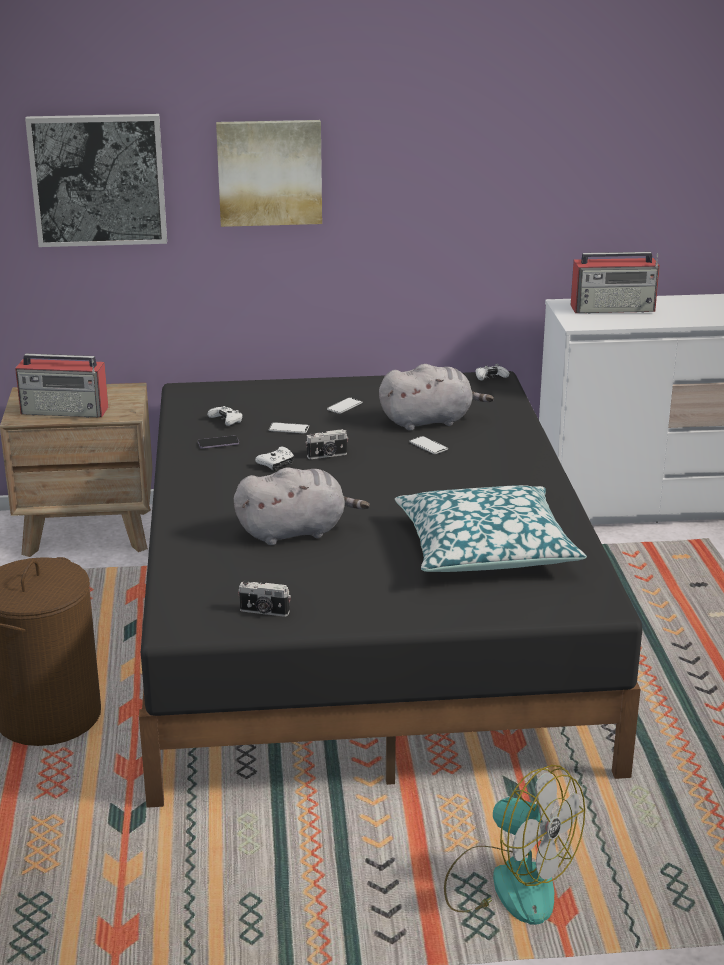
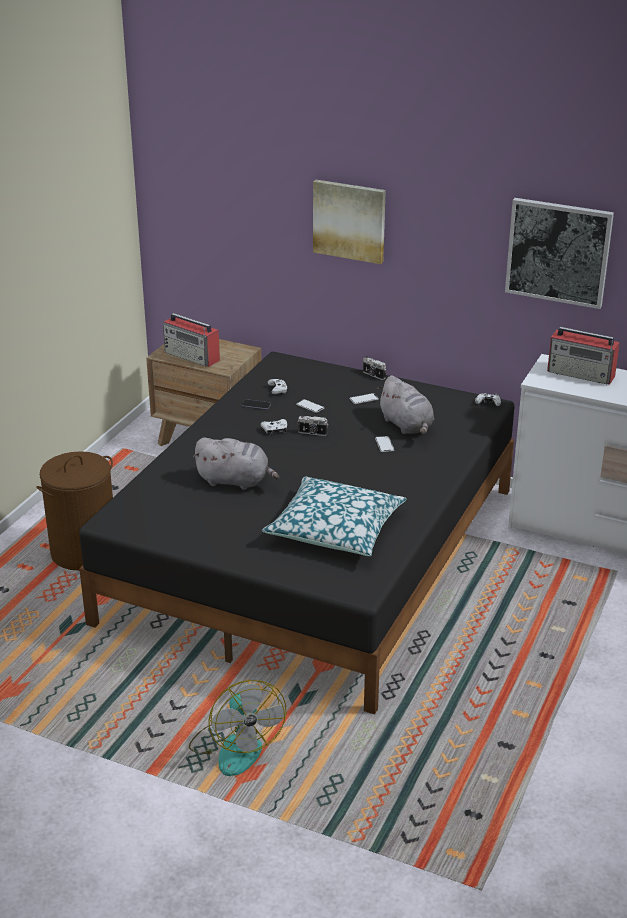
camera: 30 degrees right, 5 degrees up
picture [25,114,167,247] -> picture moved to [505,198,614,309]
camera [238,580,291,617] -> camera moved to [363,356,386,380]
grey plush toy [379,364,494,431] -> grey plush toy turned 45 degrees clockwise [377,375,434,434]

